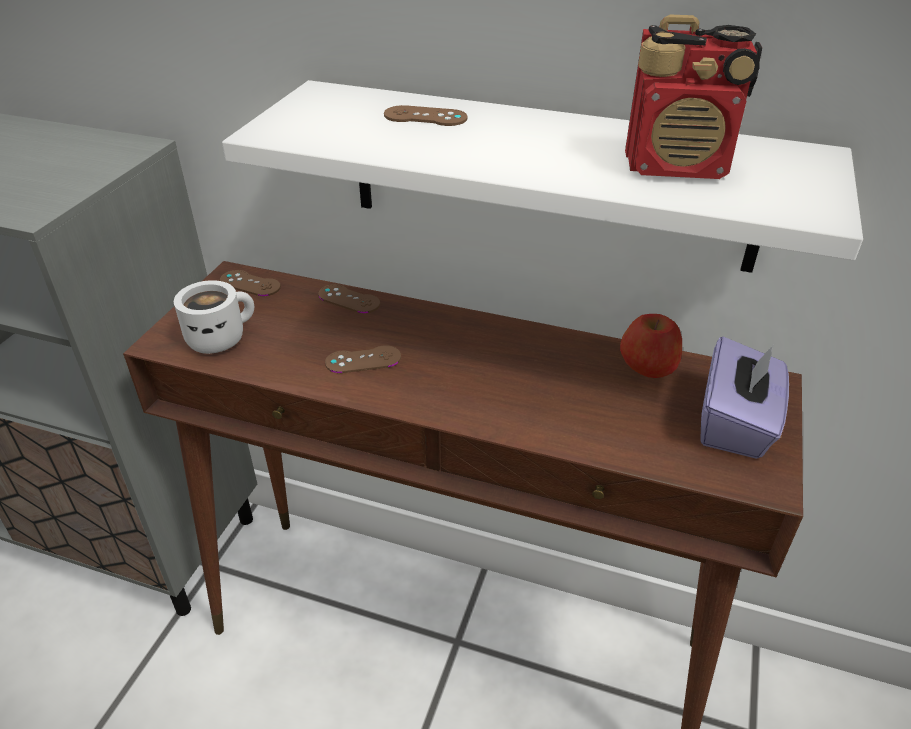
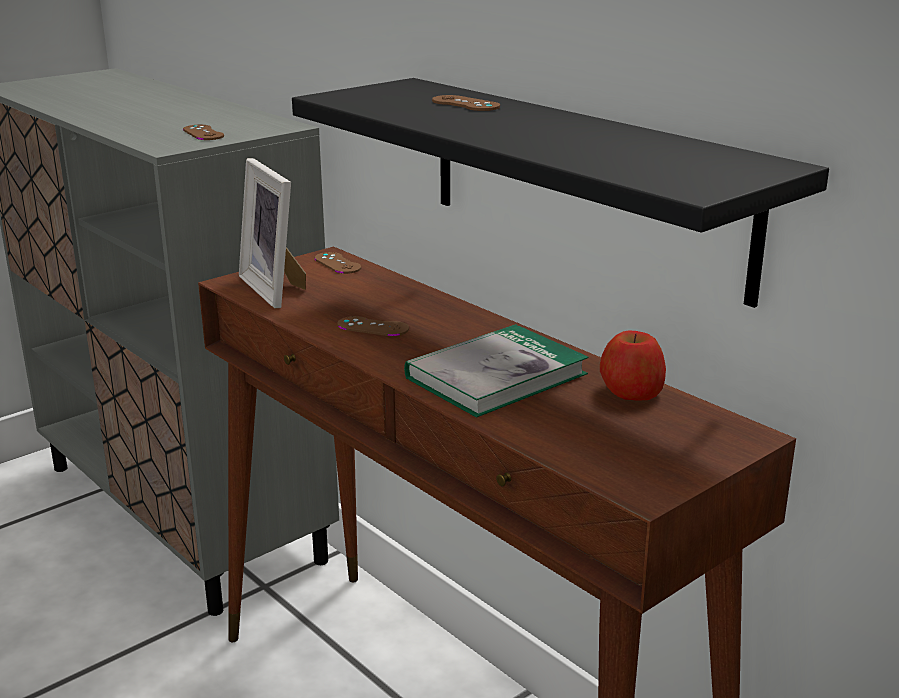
camera: 30 degrees right, 15 degrees down
white mug [174,280,254,354] -> picture frame [239,158,306,308]
white shelf [222,80,863,273] -> black shelf [292,78,829,308]
brown game controller [318,284,380,313] -> brown game controller moved to [183,125,224,140]
radio [625,14,762,179] -> none
purple tissue box [700,337,789,459] -> none
none -> book [404,324,589,417]

